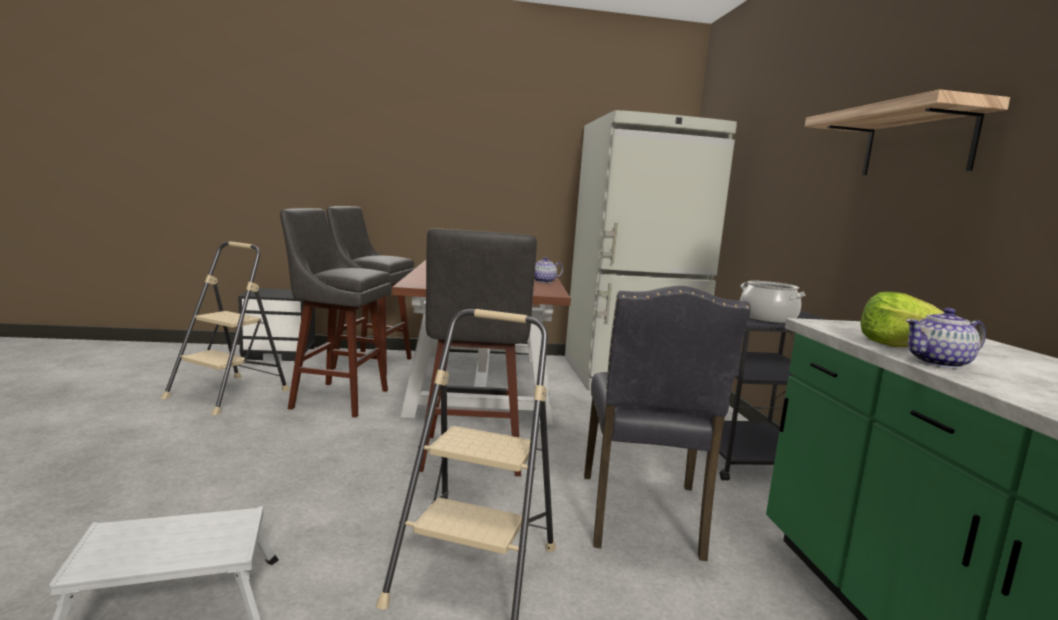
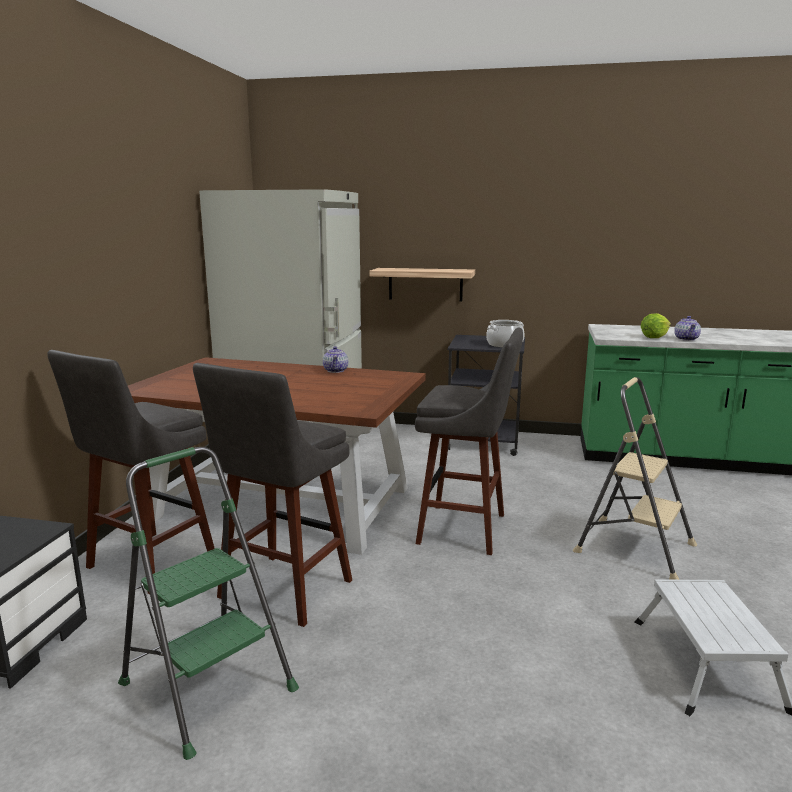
camera: 70 degrees left, 5 degrees up
beige step ladder [161,241,290,415] -> green step ladder [118,447,299,760]
grey chair [584,286,751,561] -> none
shelf [805,89,1010,175] -> shelf moved to [369,268,475,301]

